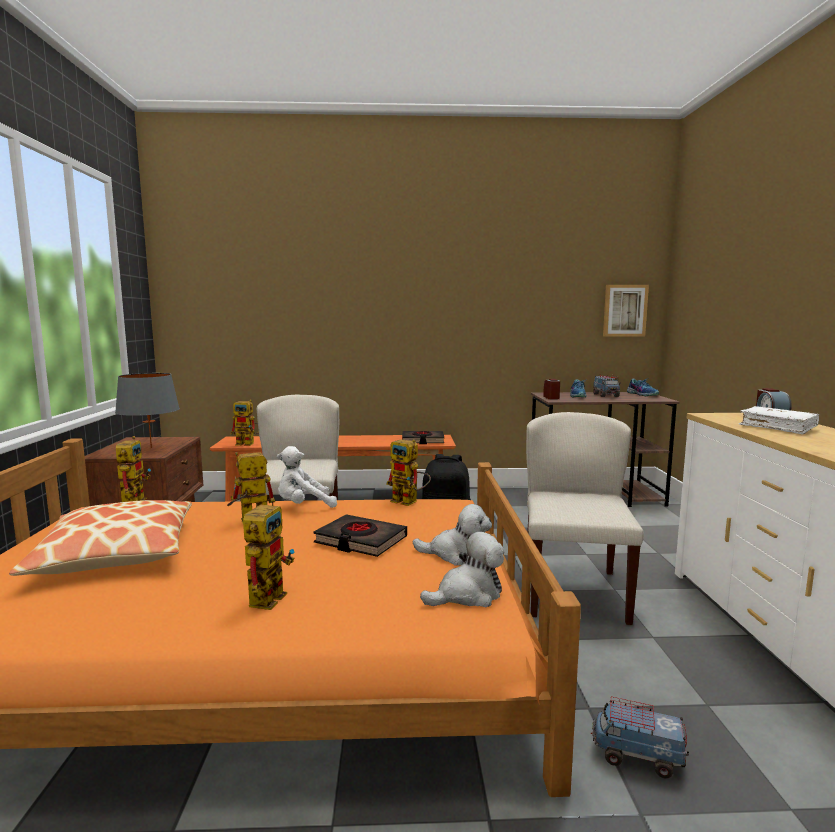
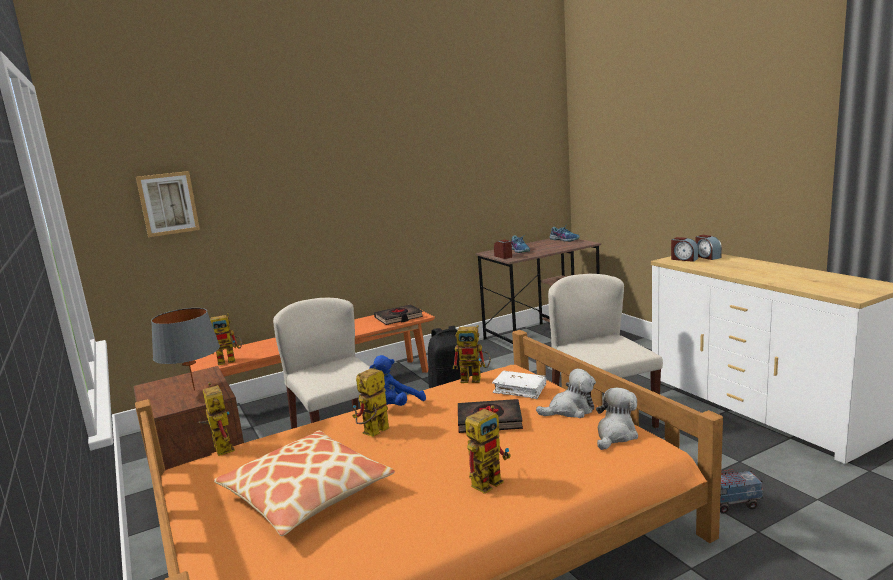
camera: 25 degrees left, 5 degrees up
toy robot [243,498,294,610] -> toy robot turned 60 degrees clockwise [465,405,511,494]
white plush toy [277,446,337,508] -> blue plush toy [369,355,426,406]
toy truck [593,375,621,397] -> none
picture [603,285,649,337] -> picture moved to [136,171,200,237]
white book [739,406,820,435] -> white book moved to [492,371,546,399]
none -> alarm clock [671,237,698,262]

